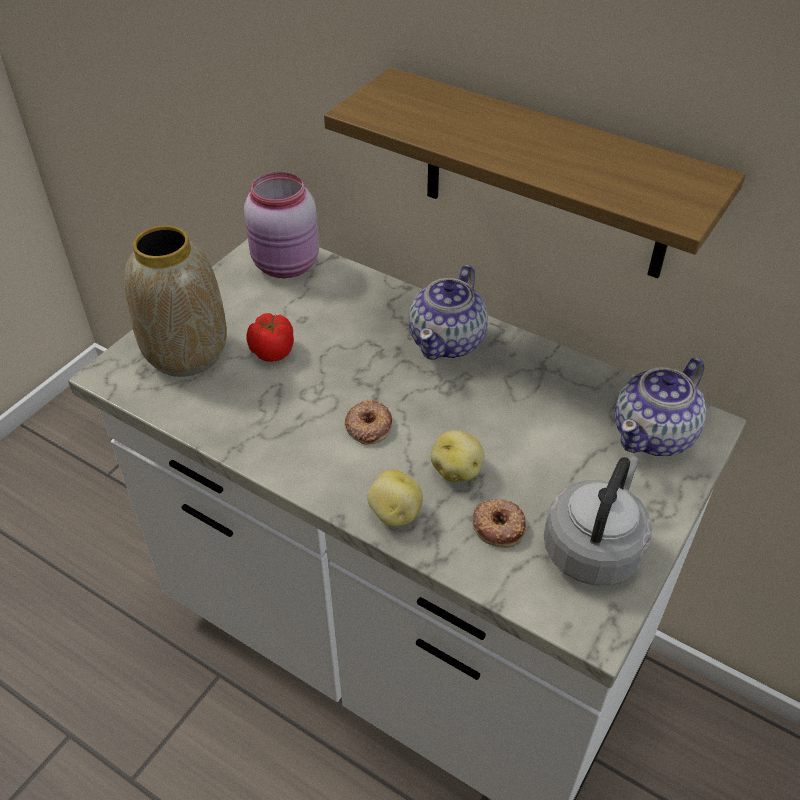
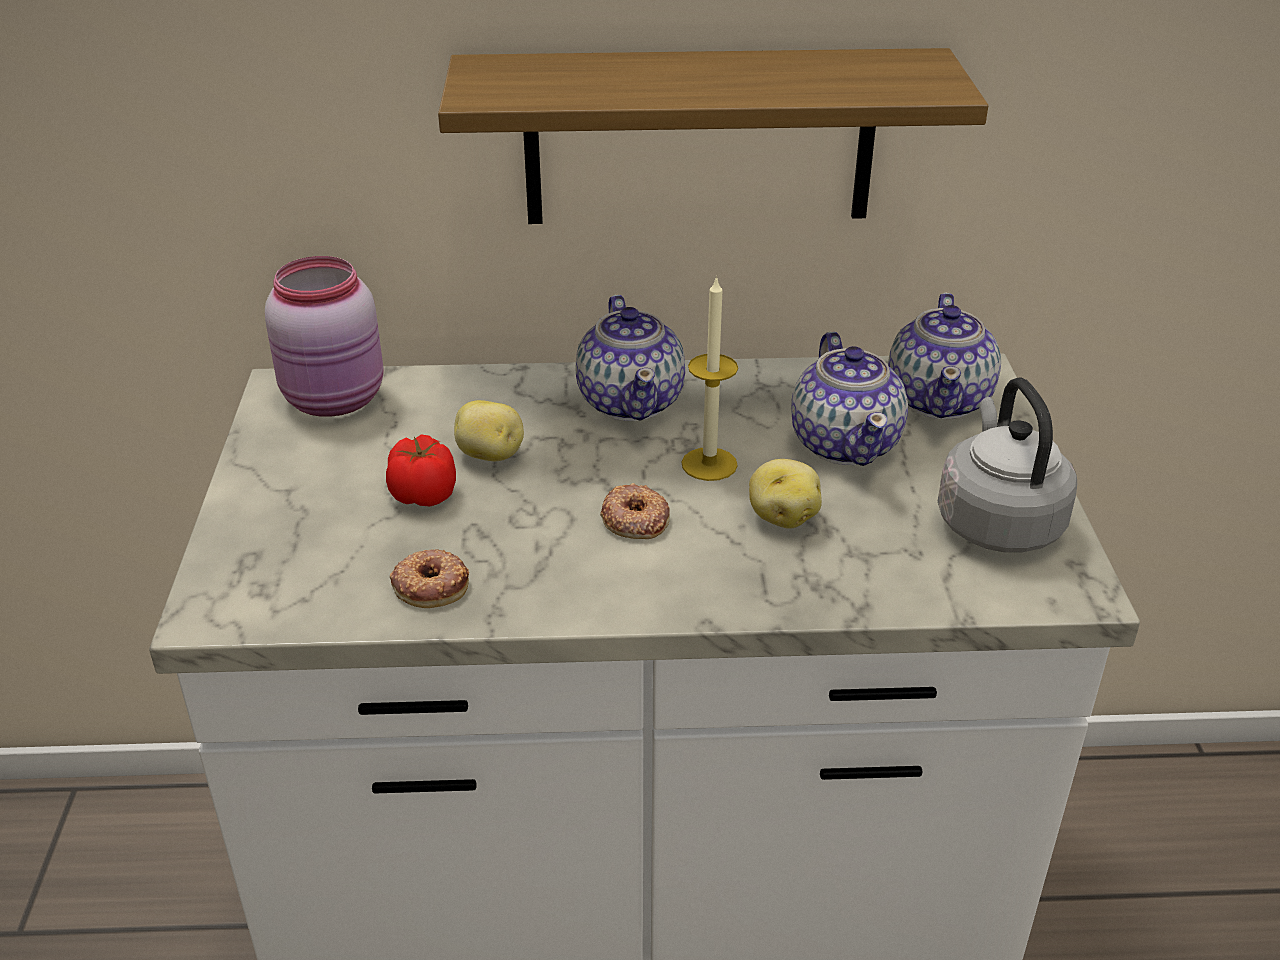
camera: 35 degrees left, 10 degrees down
vase [124,225,227,377] -> none
potato [367,469,423,526] -> potato moved to [454,400,524,461]
donut [473,499,526,548] -> donut moved to [390,549,469,608]
none -> candle [681,275,738,481]
none -> teapot [791,332,908,466]

